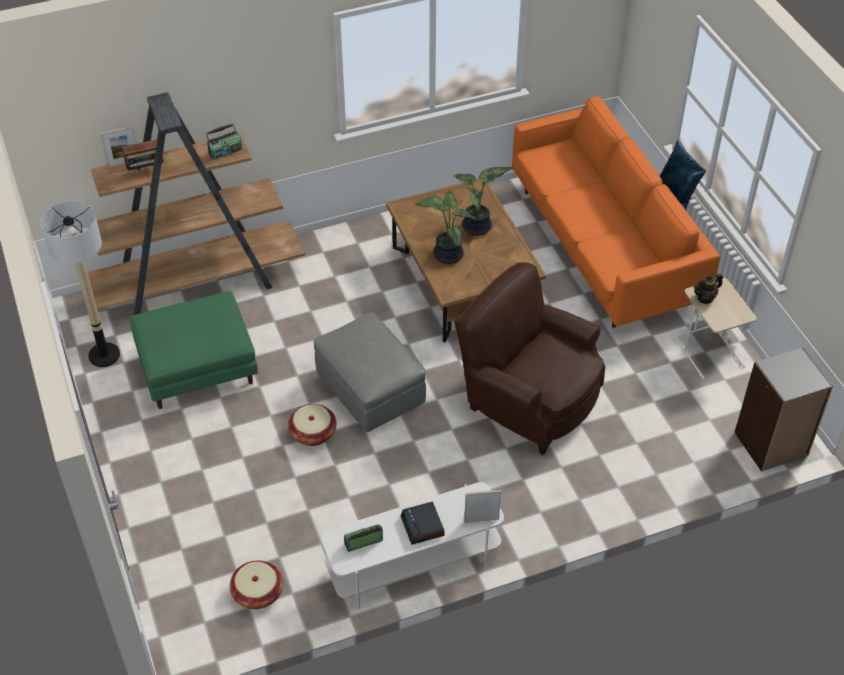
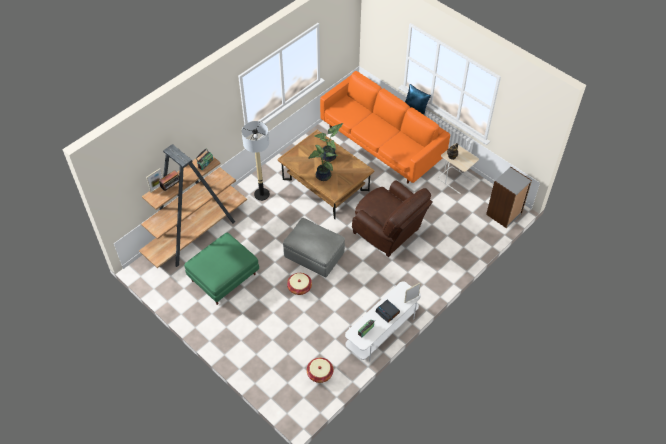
camera: 25 degrees left, 5 degrees up
floor lamp [40,201,120,367] -> floor lamp moved to [242,121,270,201]
brown armchair [454,262,605,455] -> brown armchair turned 150 degrees counterclockwise [352,180,433,257]

